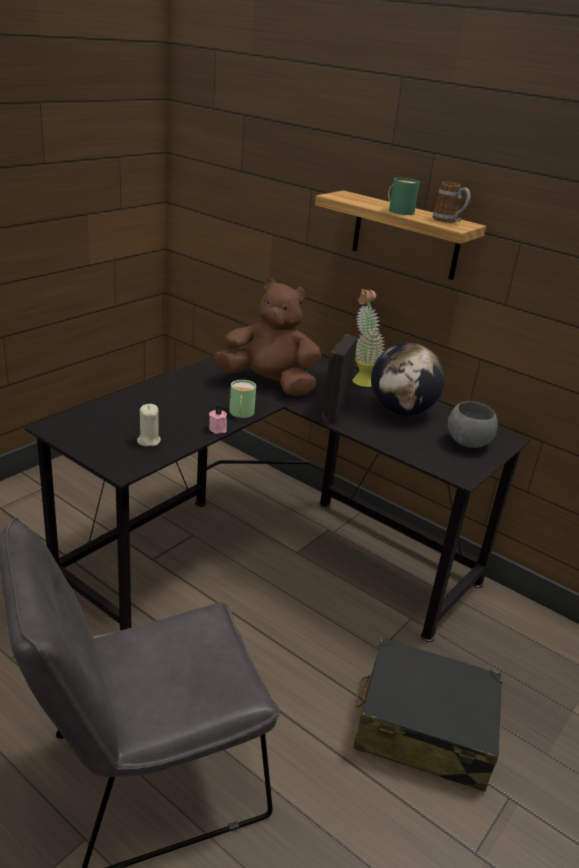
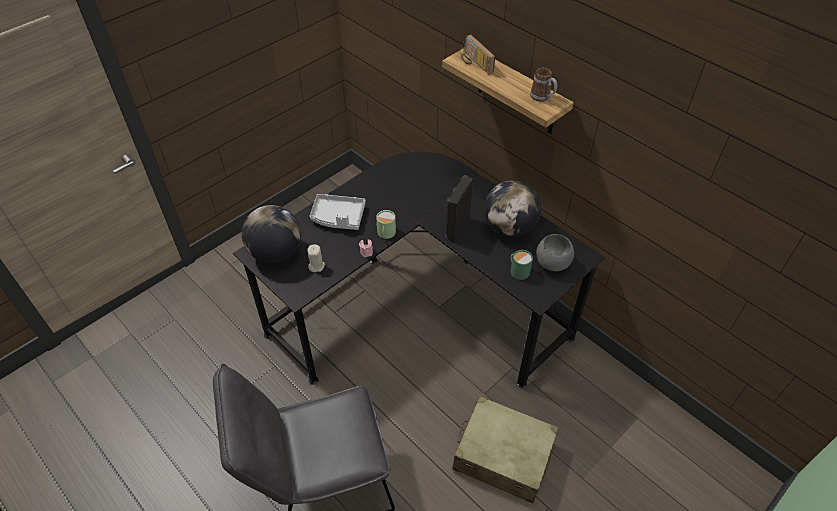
camera: 10 degrees right, 20 degrees up
brown plush toy [213,278,322,396] -> none
potted plant [352,289,386,387] -> none
black suitcase [353,637,502,792] -> beige suitcase [452,396,559,503]
green mug [388,178,420,215] -> green mug moved to [510,250,533,280]
none -> globe [242,205,301,263]
none -> grey tray [310,194,366,230]
none -> radio [461,35,495,74]

